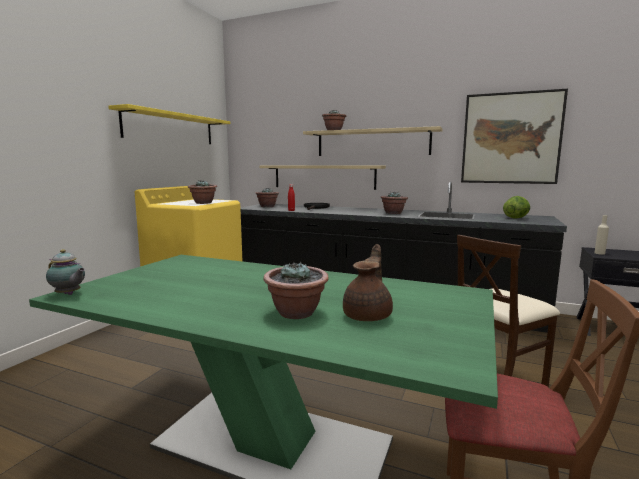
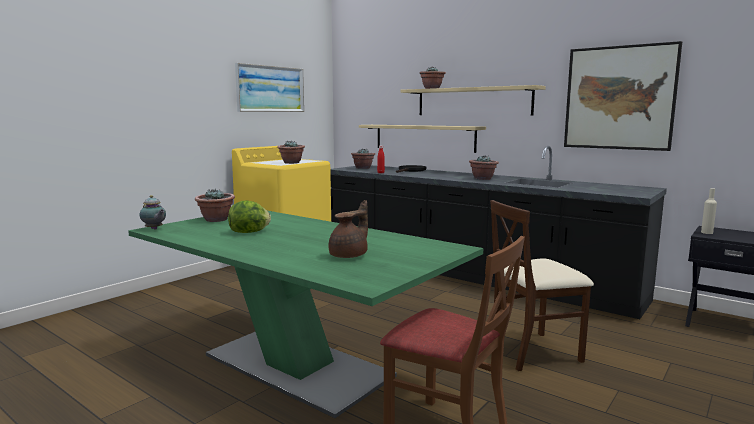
camera: 15 degrees right, 0 degrees up
yellow shelf [108,104,230,144] -> picture [235,63,304,112]
potted plant [263,262,329,319] -> potted plant moved to [195,190,235,222]
lettuce [503,196,530,219] -> lettuce moved to [228,200,271,233]

